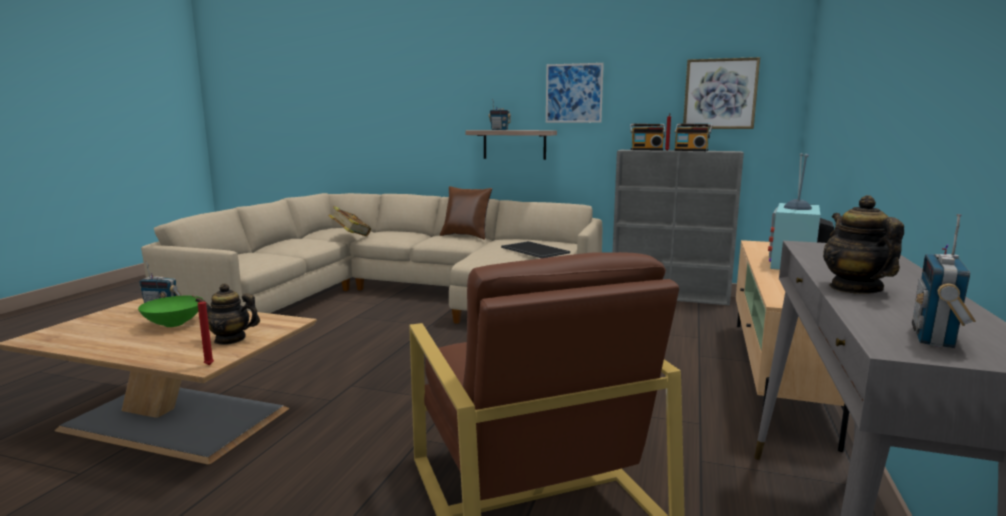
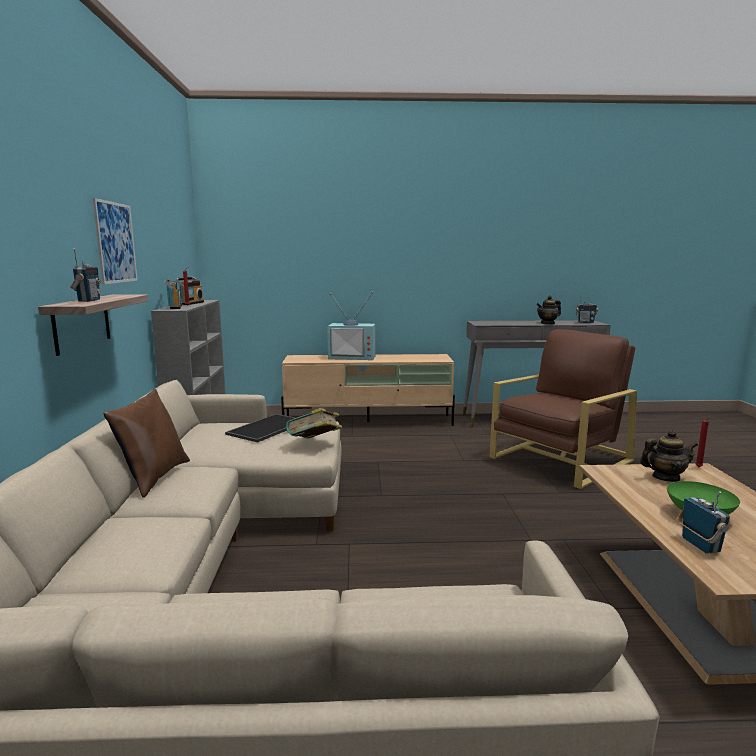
camera: 110 degrees left, 0 degrees up
teapot [195,284,260,345] -> teapot turned 75 degrees counterclockwise [640,430,698,482]
book [329,206,371,236] -> book moved to [286,408,342,439]
picture [683,57,760,129] -> none

